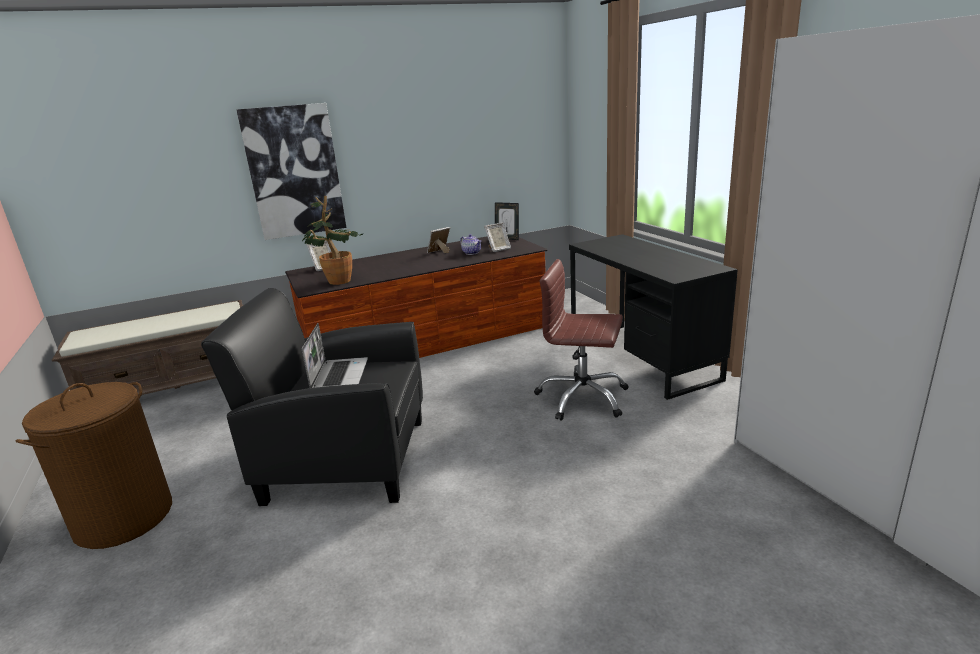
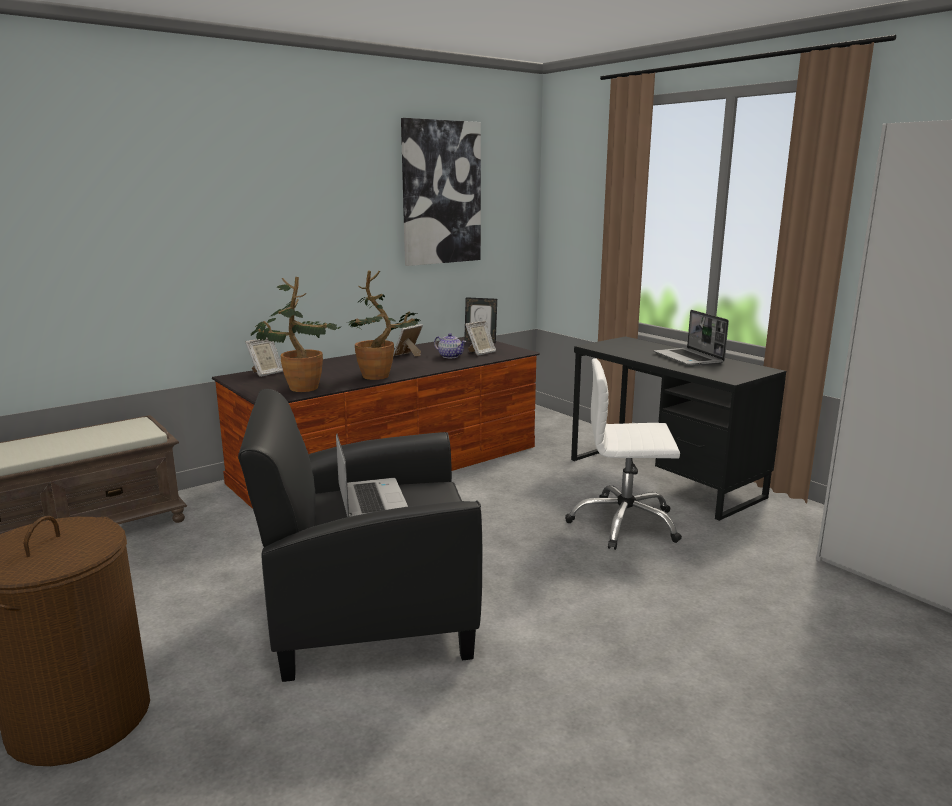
camera: 15 degrees left, 5 degrees down
picture [236,103,346,240] -> picture moved to [401,118,481,266]
brown office chair [534,259,629,421] -> white office chair [565,358,682,550]
none -> potted plant [346,271,422,380]
none -> laptop [654,310,729,366]

